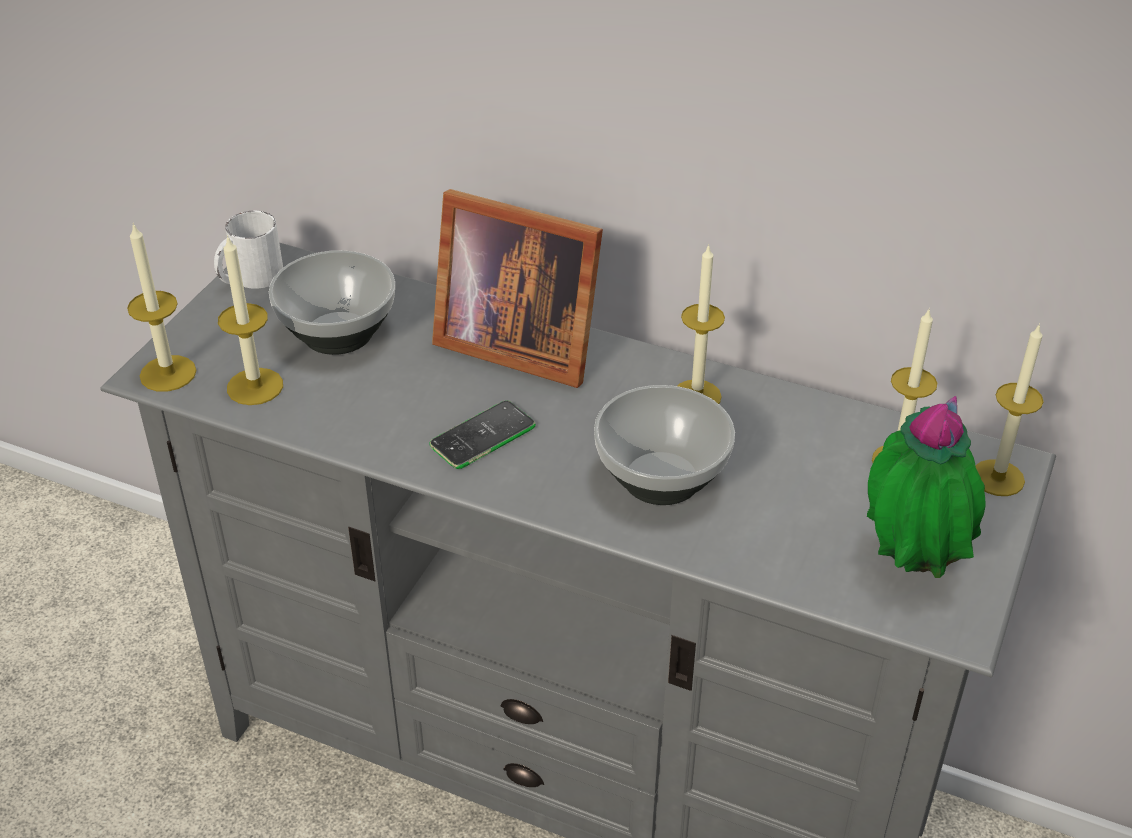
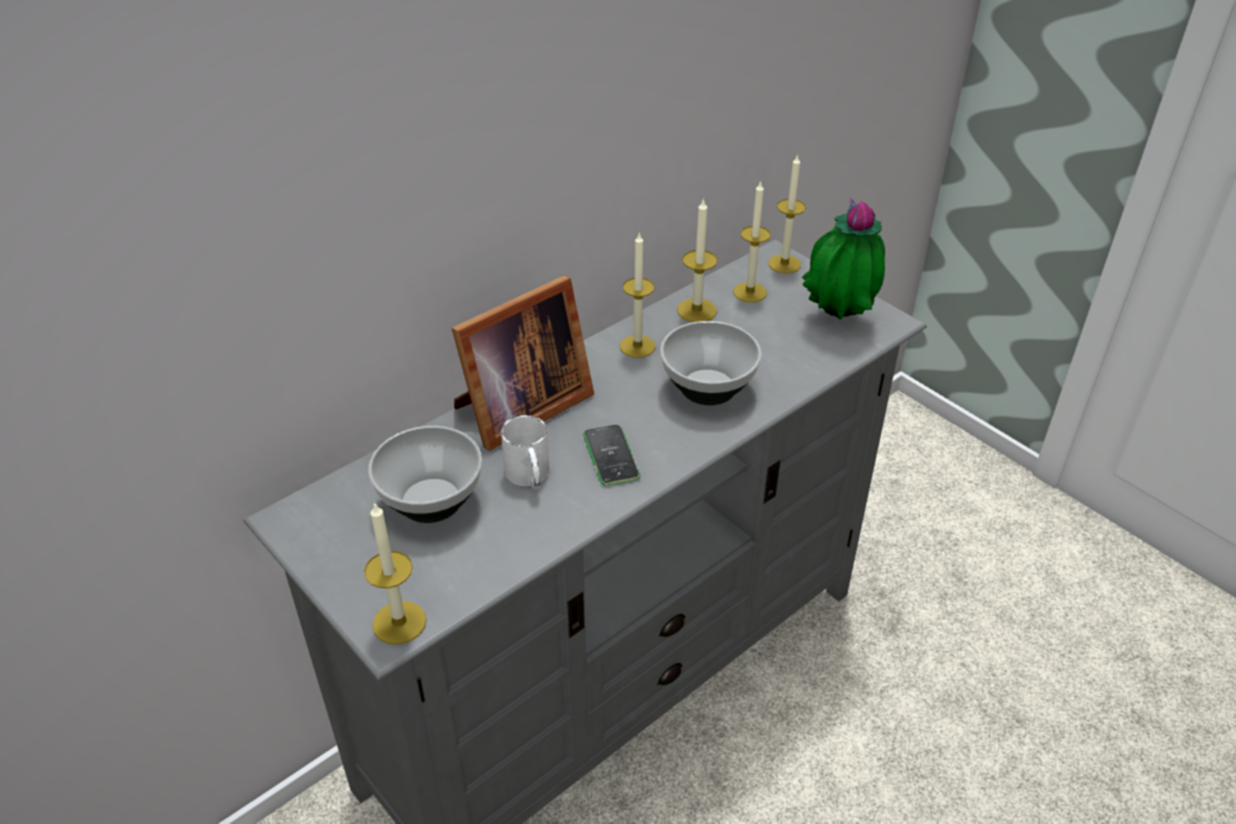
camera: 65 degrees left, 0 degrees up
white mug [214,211,283,289] -> white mug moved to [501,415,549,489]
candle [218,235,283,405] -> candle moved to [677,198,717,322]

